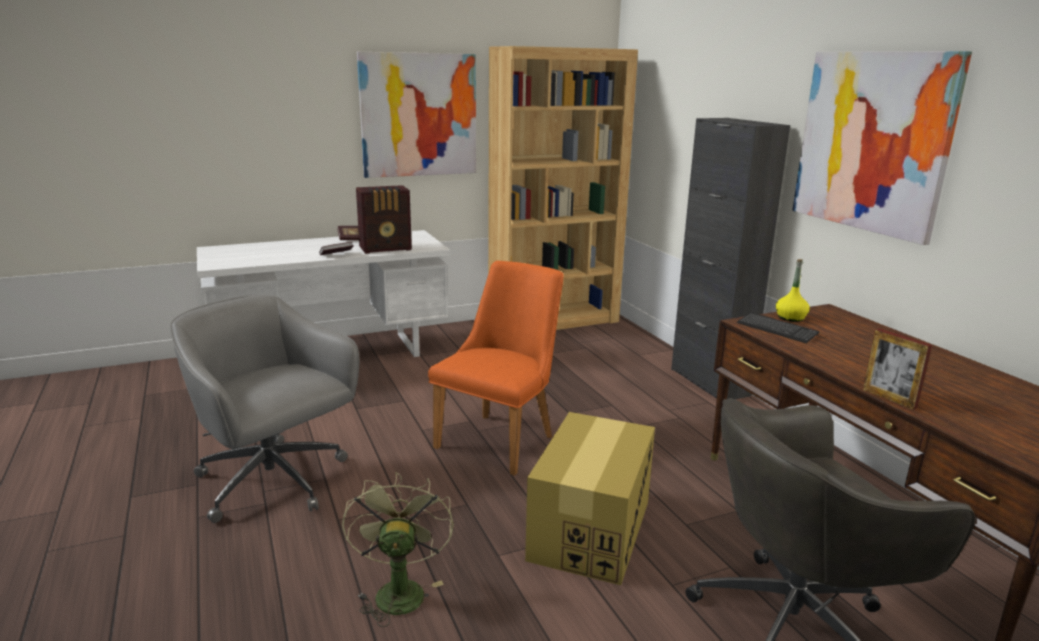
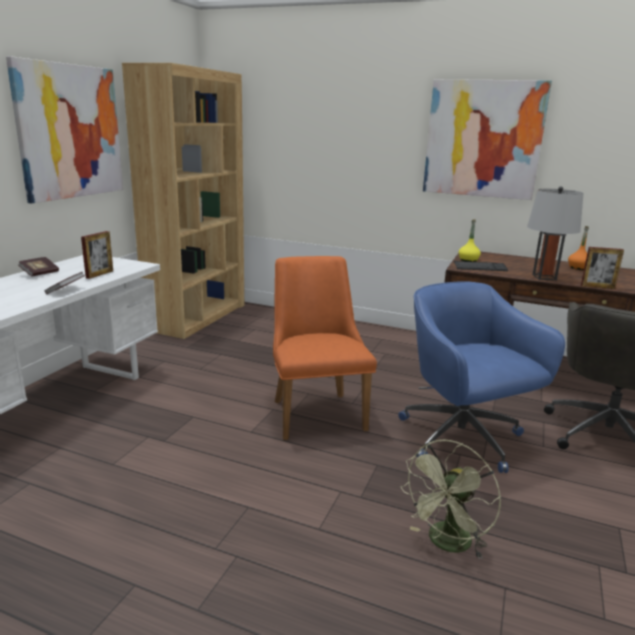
camera: 45 degrees left, 0 degrees up
grey office chair [170,295,359,523] -> none
green fan [342,472,454,627] -> green fan turned 90 degrees counterclockwise [400,440,501,560]
radio [356,185,412,254] -> picture frame [81,231,113,279]
cardboard box [525,412,655,585] -> blue office chair [398,281,565,473]
black cabinet [671,118,790,399] -> none
none -> grey table lamp [527,186,583,280]
none -> orange bottle [568,226,589,270]

